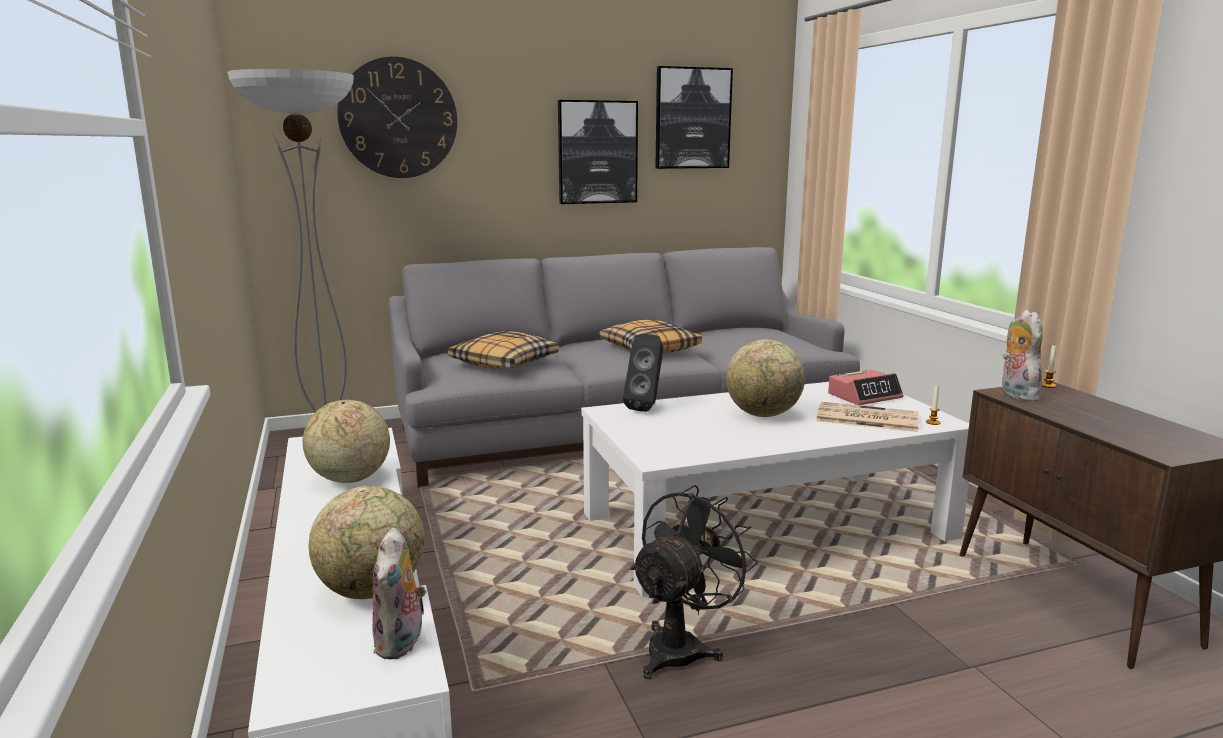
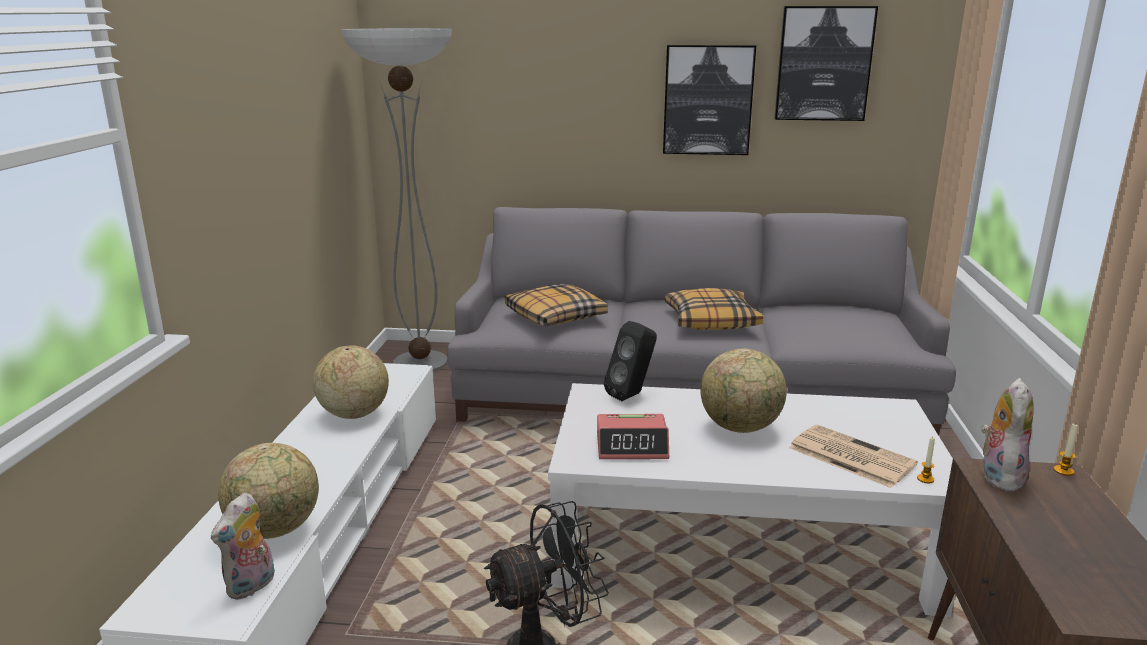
camera: 25 degrees right, 5 degrees up
wall clock [337,56,457,178] -> none
alarm clock [828,370,903,405] -> alarm clock moved to [597,414,669,459]

